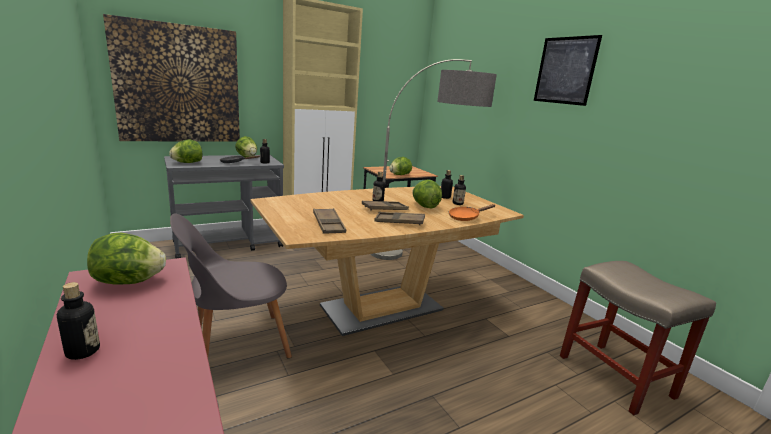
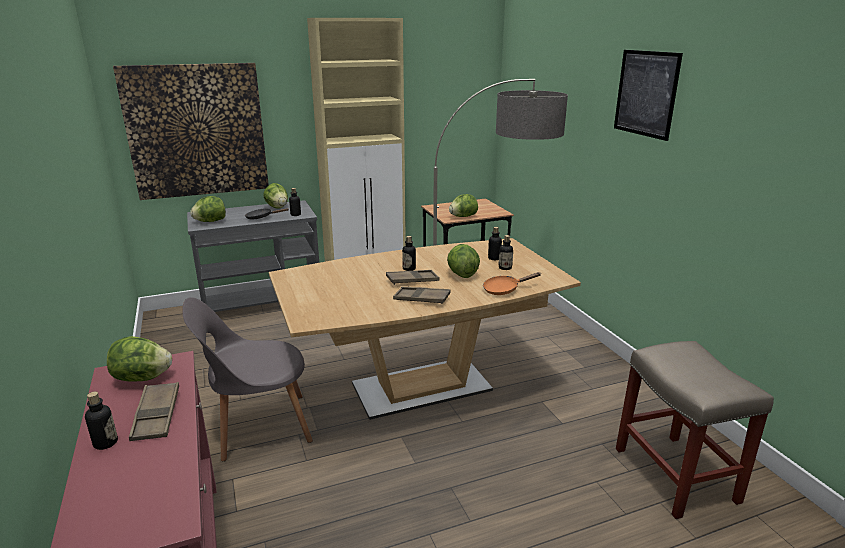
camera: 10 degrees right, 5 degrees up
brown tray [313,208,346,234] -> brown tray moved to [129,382,179,441]

